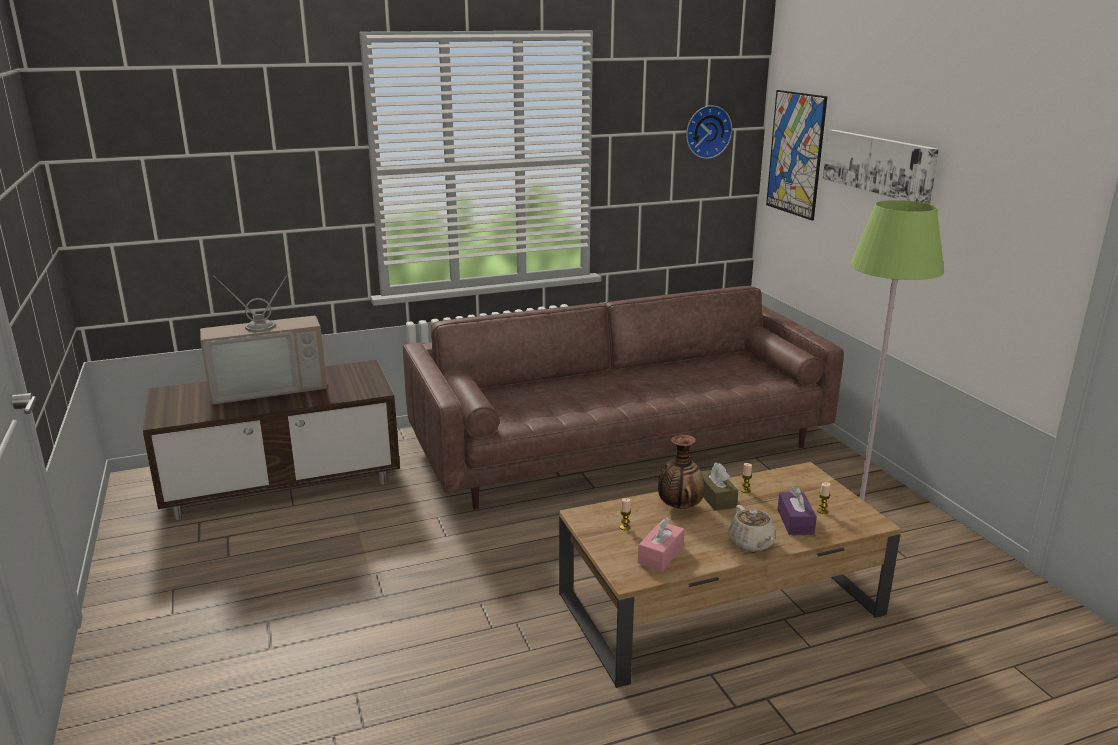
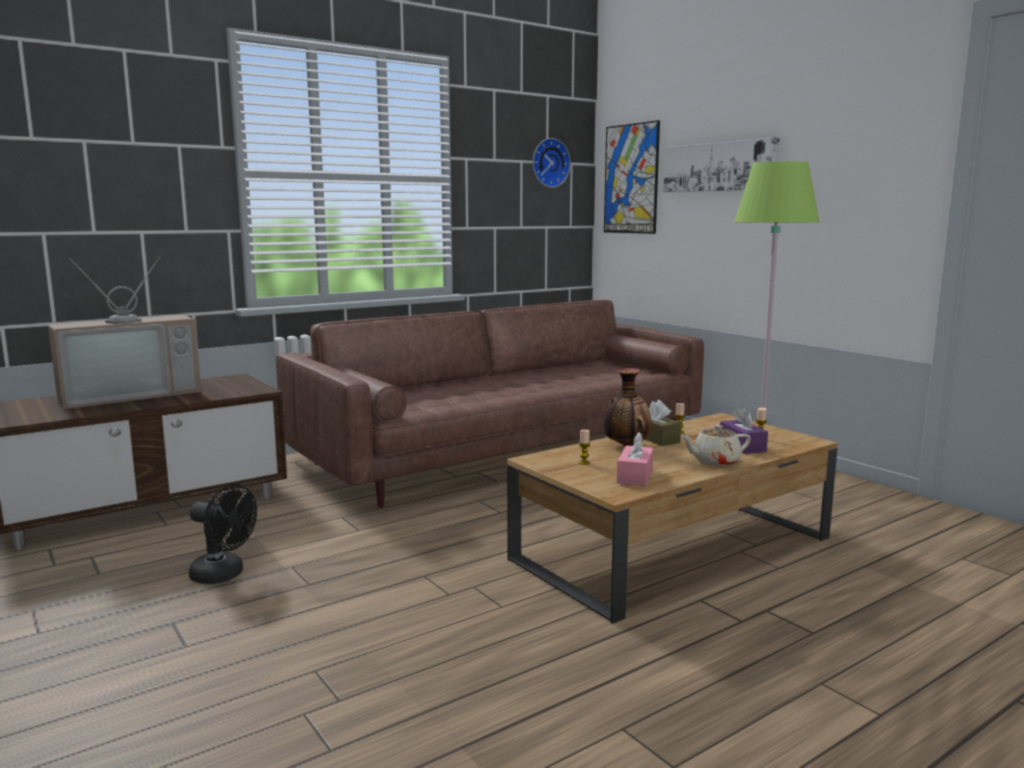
camera: 15 degrees left, 10 degrees down
beige teapot [728,505,776,552] -> beige teapot turned 105 degrees clockwise [681,425,751,466]
none -> black fan [189,484,257,584]

